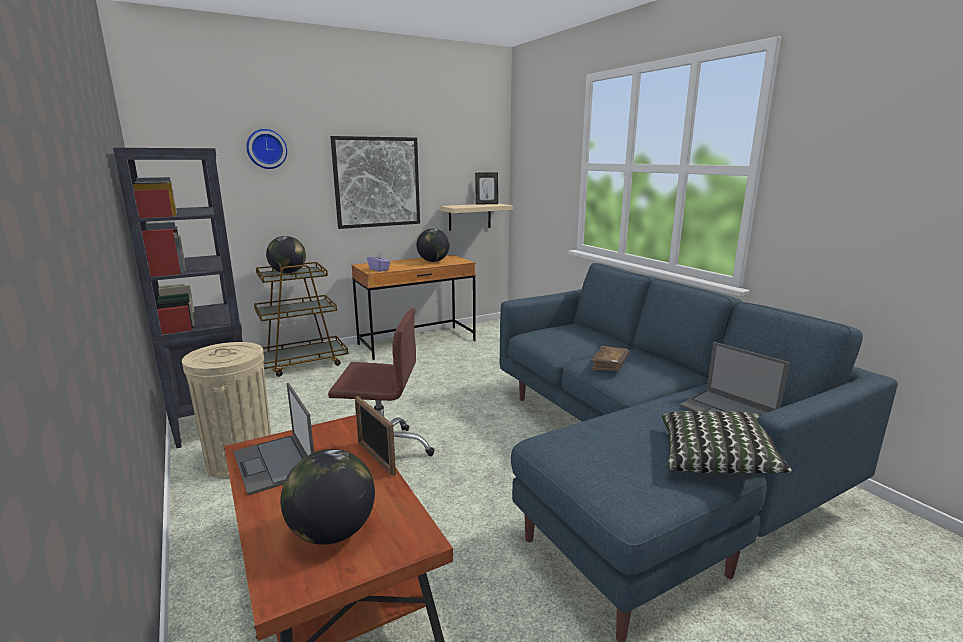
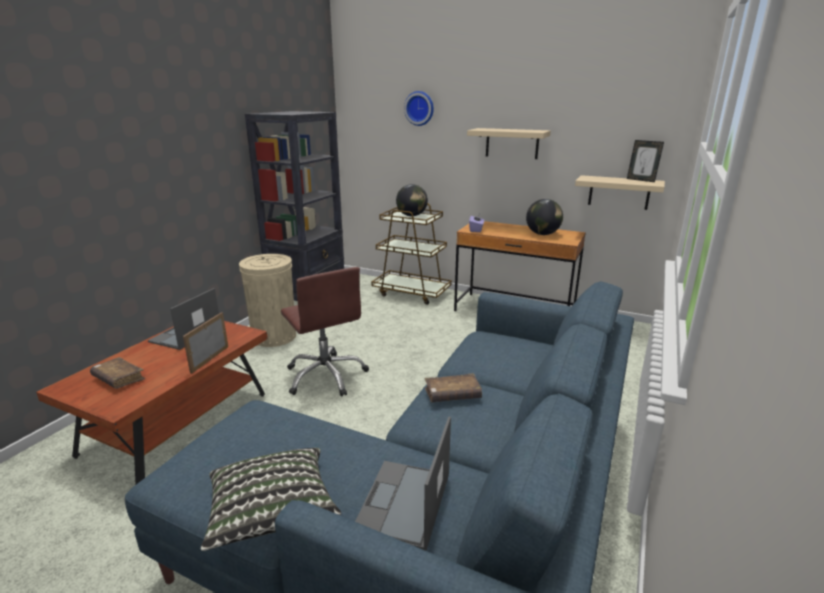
camera: 55 degrees right, 5 degrees up
globe [281,449,375,545] -> brown book [90,357,146,389]
picture [330,136,420,229] -> beige shelf [467,128,551,159]

